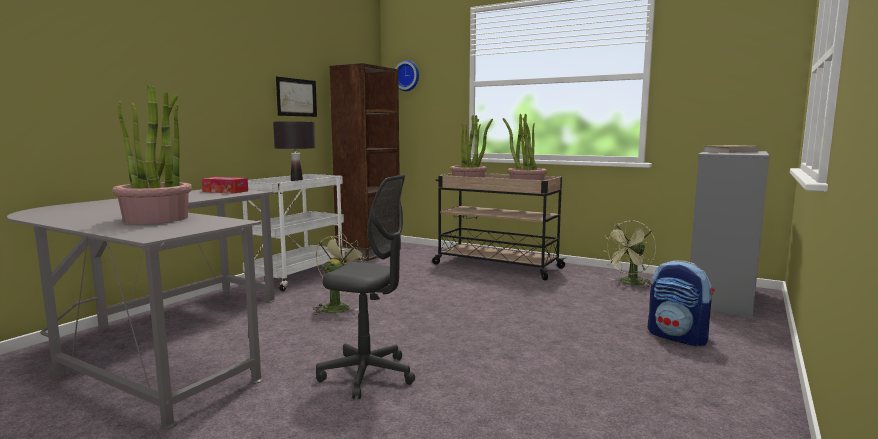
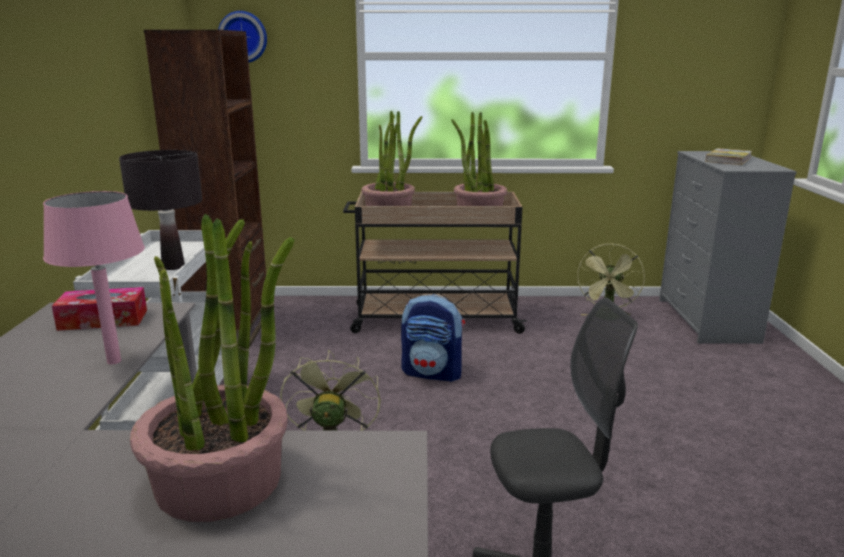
camera: 30 degrees left, 10 degrees up
picture [276,77,317,117] -> none
backpack [648,261,715,346] -> backpack moved to [401,294,465,382]
none -> pink table lamp [43,191,145,364]

